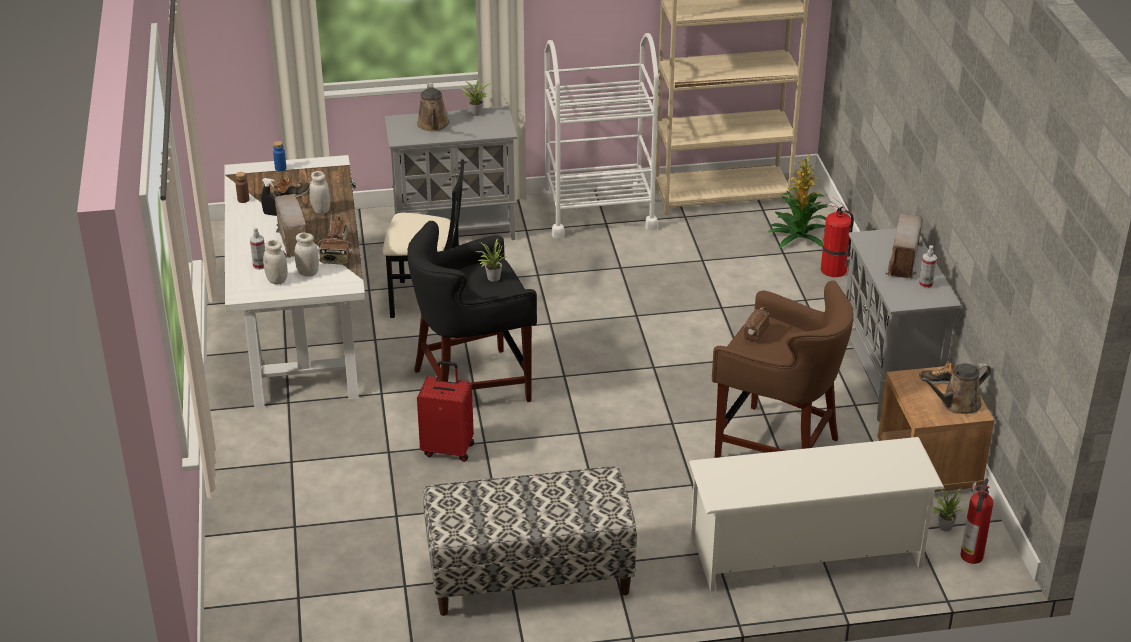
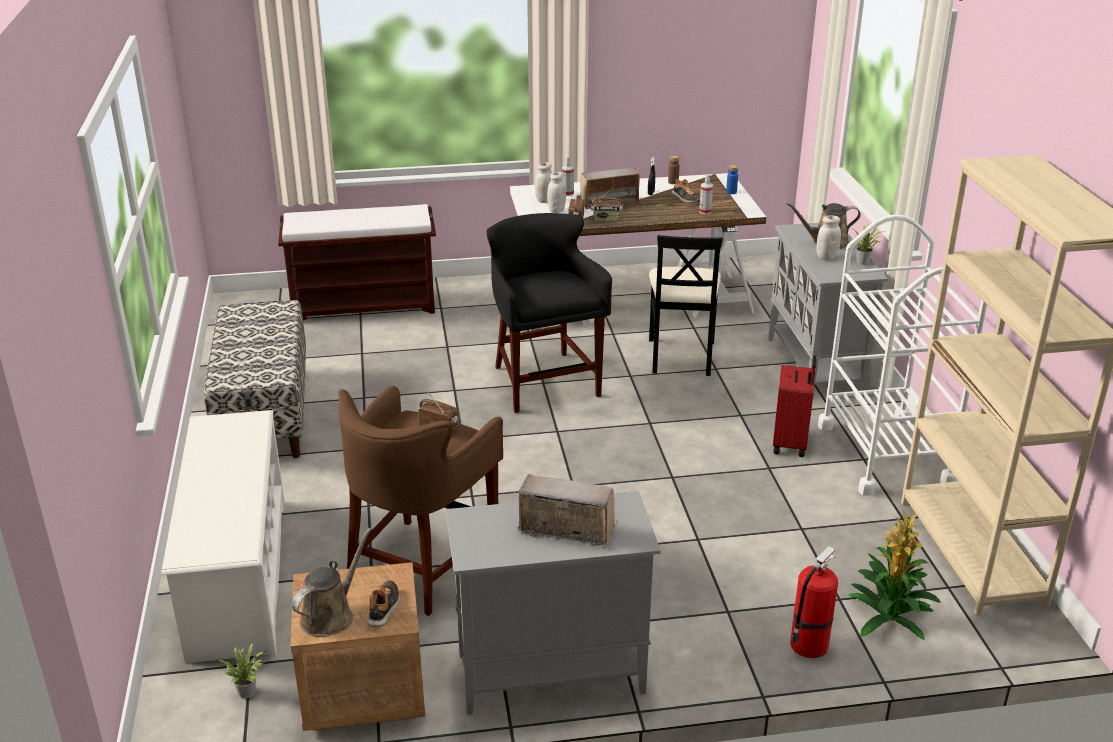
camera: 90 degrees right, 5 degrees down
white jar [309,171,330,214] -> white jar moved to [816,216,841,260]
red suitcase [417,361,474,462] -> red suitcase moved to [773,355,816,457]
potted plant [475,238,506,282] -> none
spray bottle [919,245,937,289] -> spray bottle moved to [699,174,713,214]
brown watering can [921,362,991,414] -> brown watering can turned 60 degrees clockwise [292,528,372,637]
fire extinguisher [961,478,993,564] -> none
none -> brown bench [278,204,436,321]

